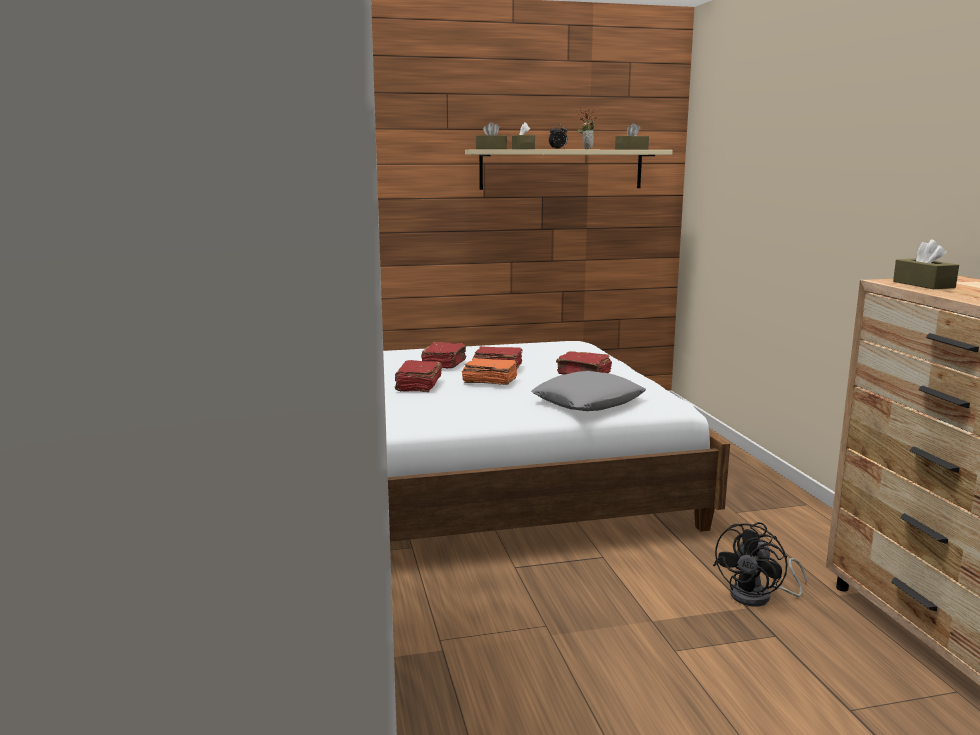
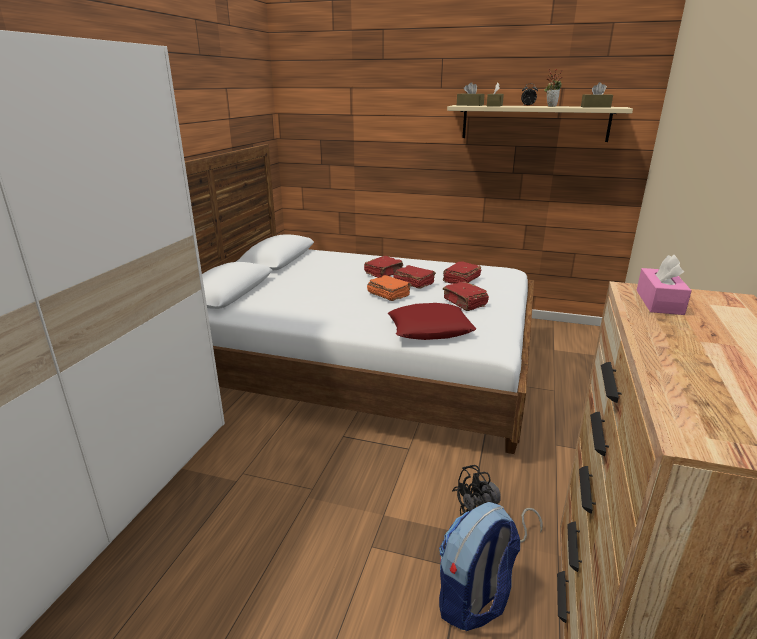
camera: 30 degrees right, 10 degrees up
red book [395,360,442,392] -> red book moved to [443,261,482,284]
grey pillow [531,371,646,411] -> red pillow [388,303,476,340]
brown tissue box [893,239,959,289] -> pink tissue box [636,255,692,315]
none -> backpack [439,502,520,631]

